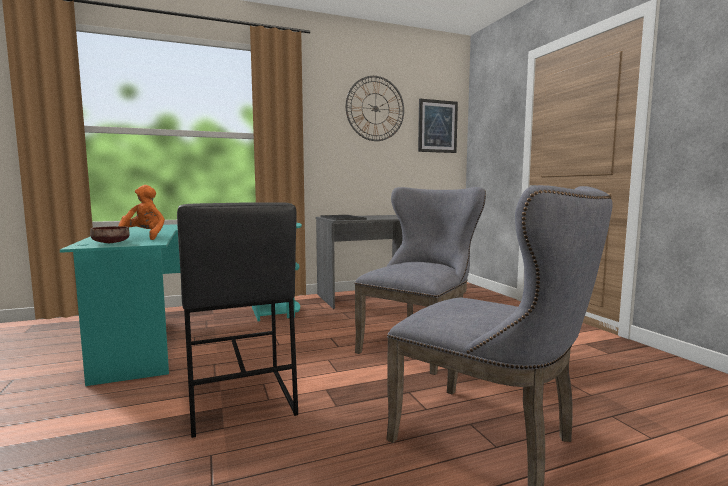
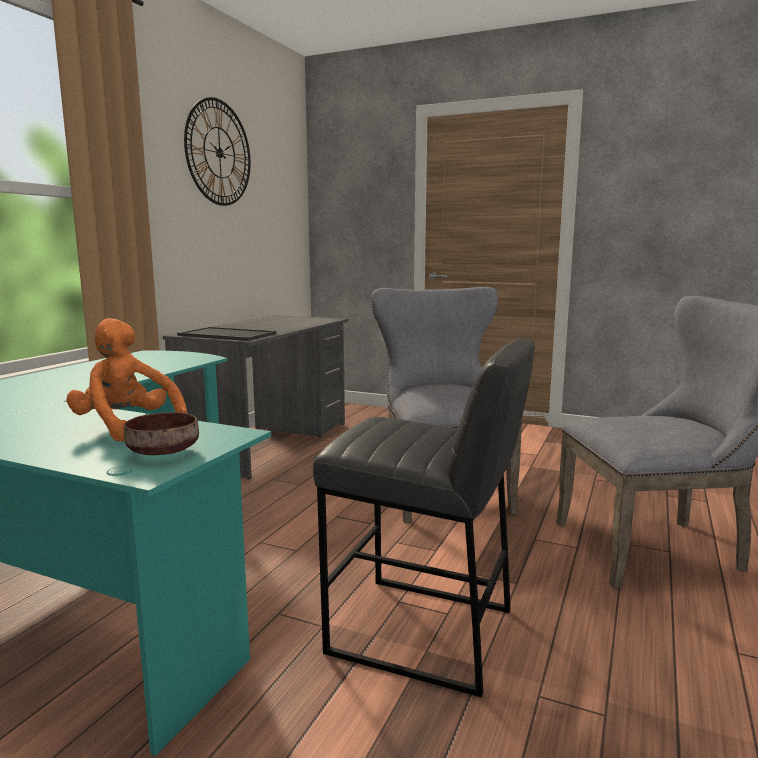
camera: 45 degrees left, 5 degrees up
picture [418,99,458,153] -> none

